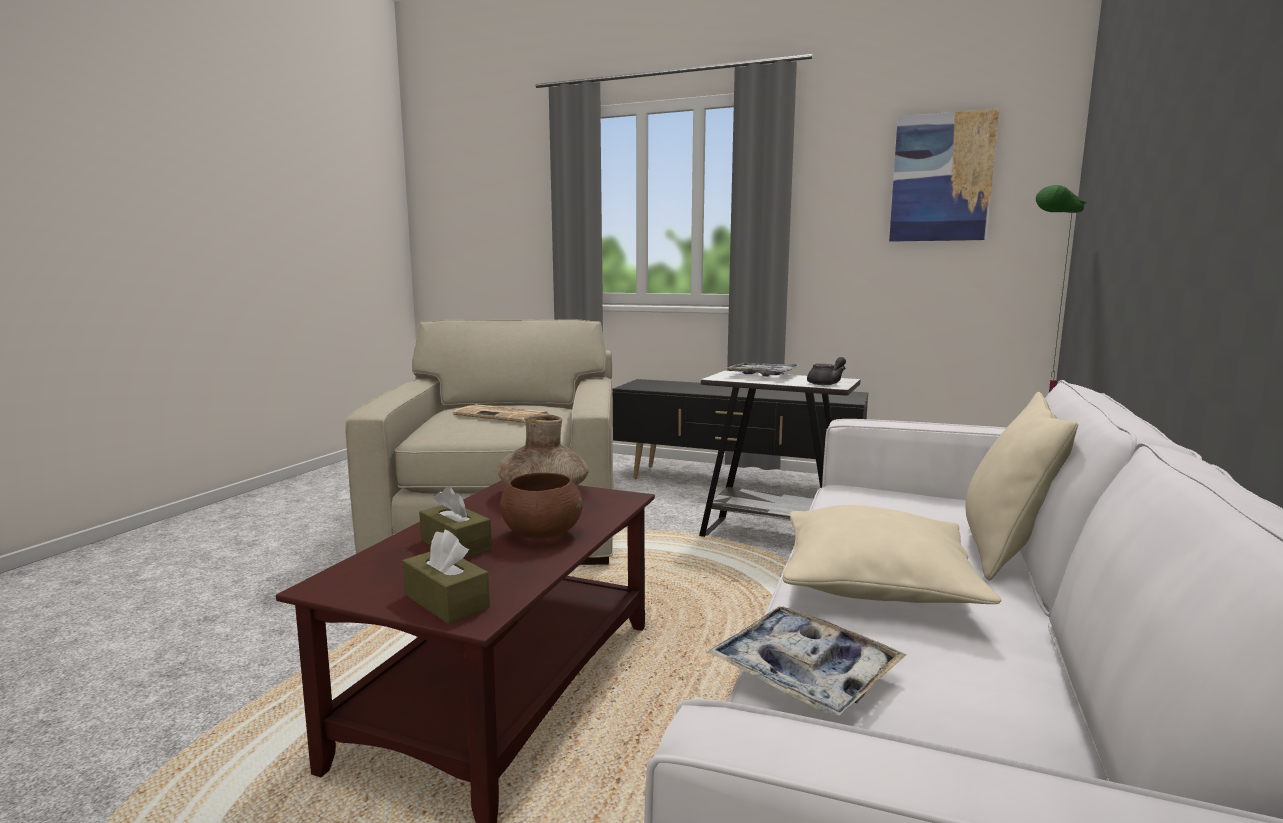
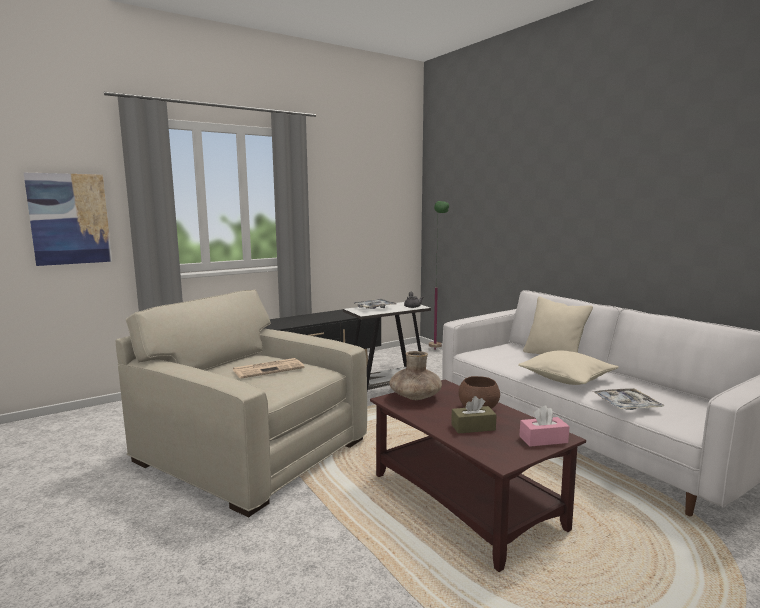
camera: 55 degrees left, 0 degrees up
brown tissue box [402,529,490,624] -> pink tissue box [520,406,570,447]
picture [889,109,999,242] -> picture moved to [24,173,112,266]

